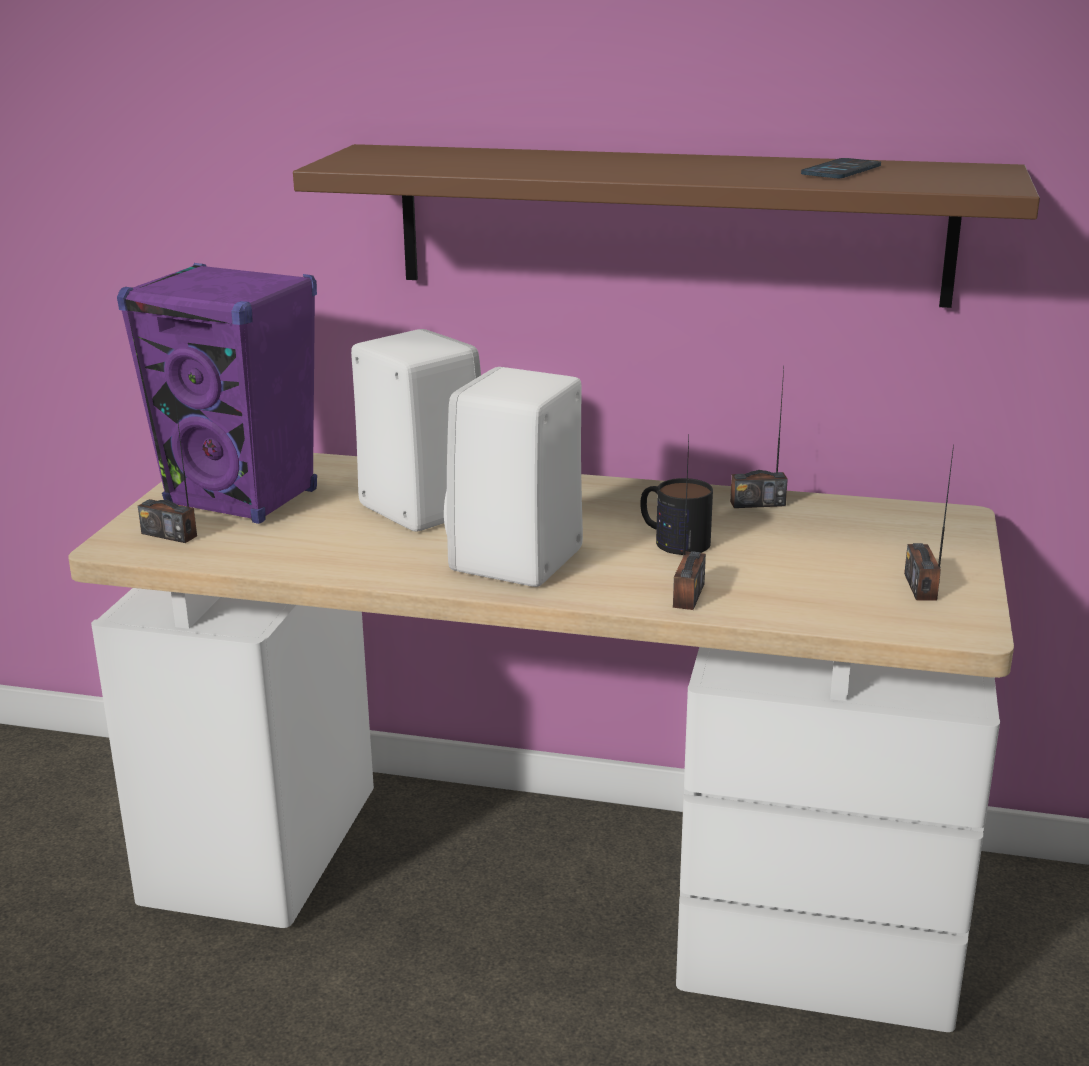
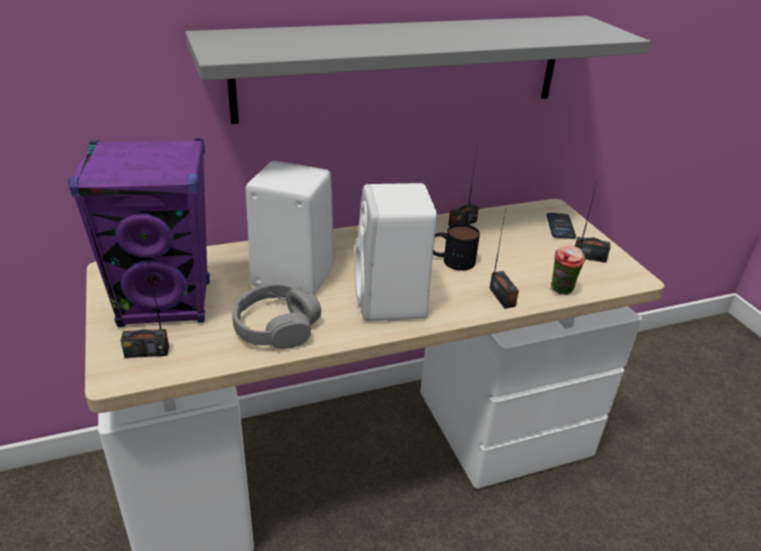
camera: 35 degrees left, 10 degrees up
brown shelf [293,144,1040,308] -> grey shelf [185,16,651,124]
phone [801,158,881,178] -> phone moved to [546,213,576,239]
radio [904,444,954,601] -> radio turned 135 degrees clockwise [575,180,610,263]
none -> grey headphones [232,283,321,349]
none -> cup [551,245,585,295]

